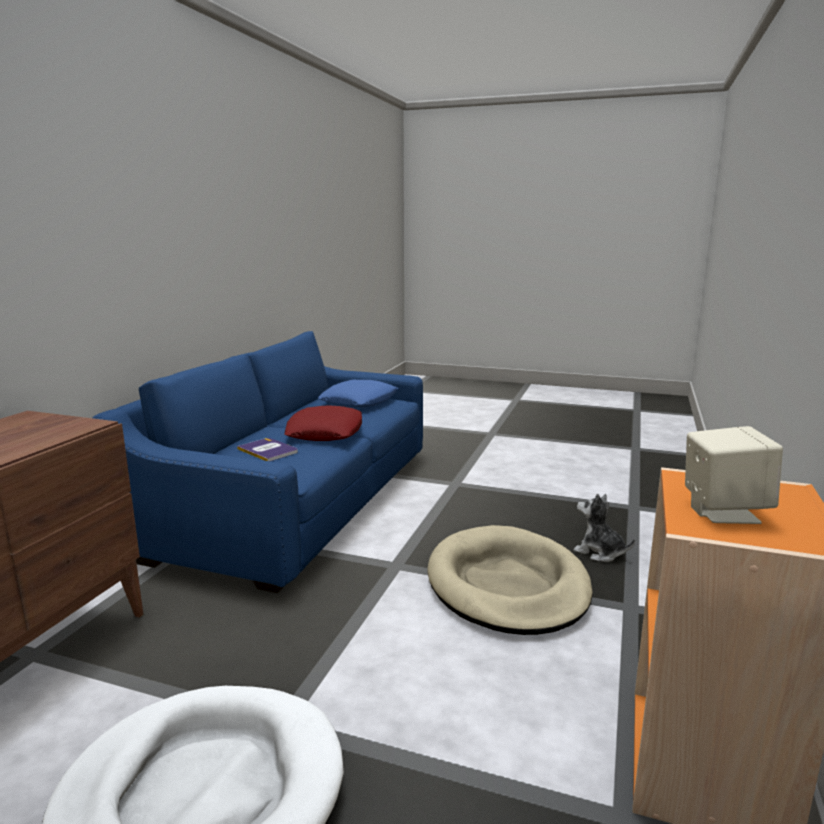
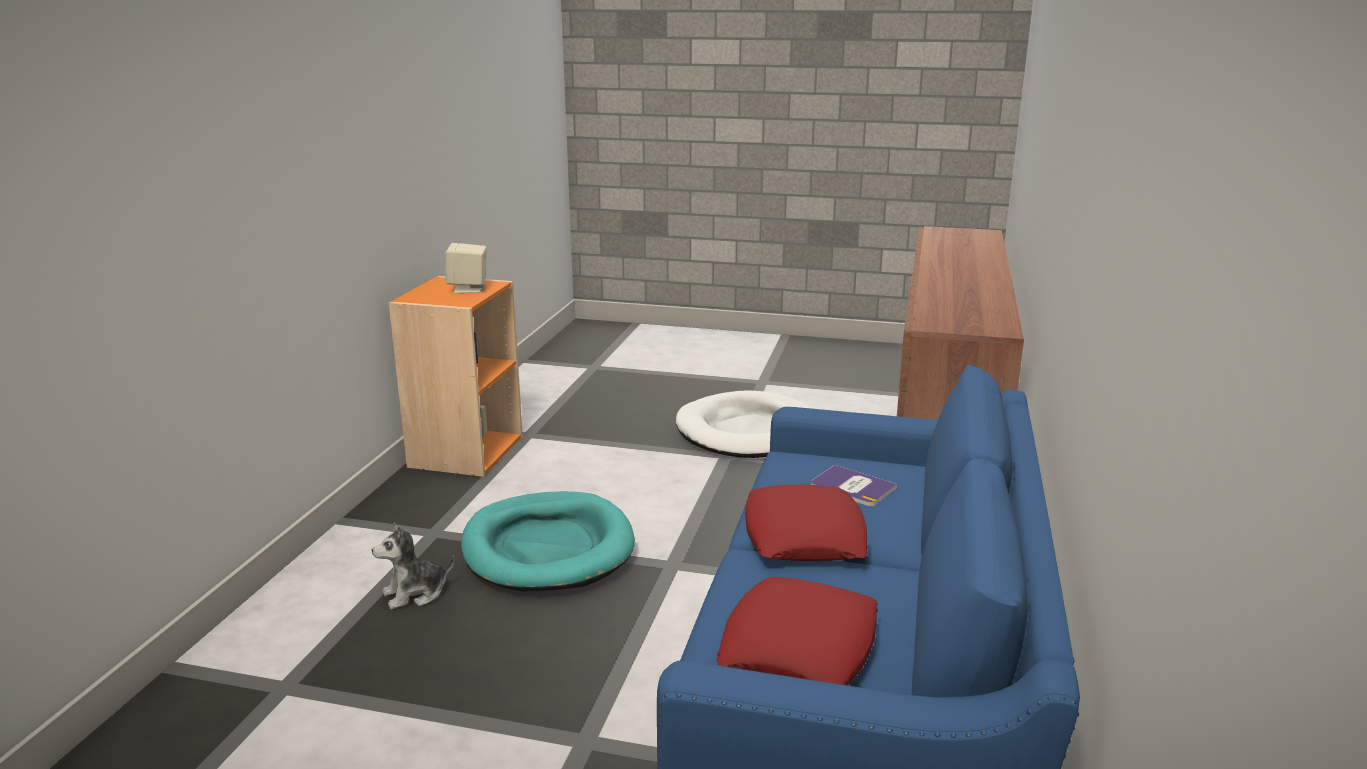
camera: 175 degrees right, 5 degrees up
blue pillow [318,380,398,408] -> red pillow [716,577,878,686]
beige dog bed [427,525,593,635] -> turquoise dog bed [461,491,635,591]
plush toy [574,494,635,562] -> plush toy turned 120 degrees clockwise [372,523,455,609]

